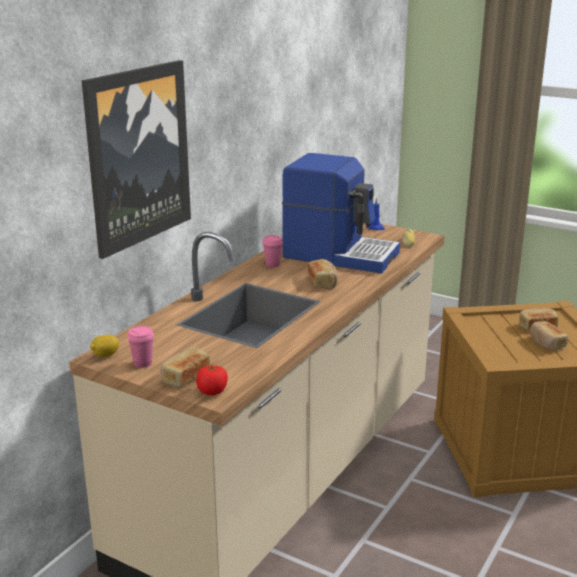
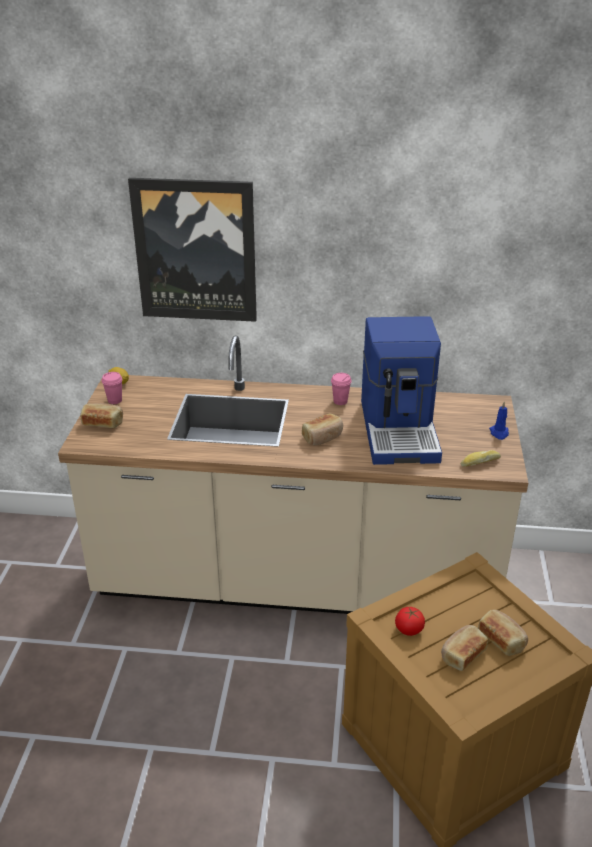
camera: 65 degrees right, 10 degrees up
tomato [196,365,228,395] -> tomato moved to [395,607,425,636]

